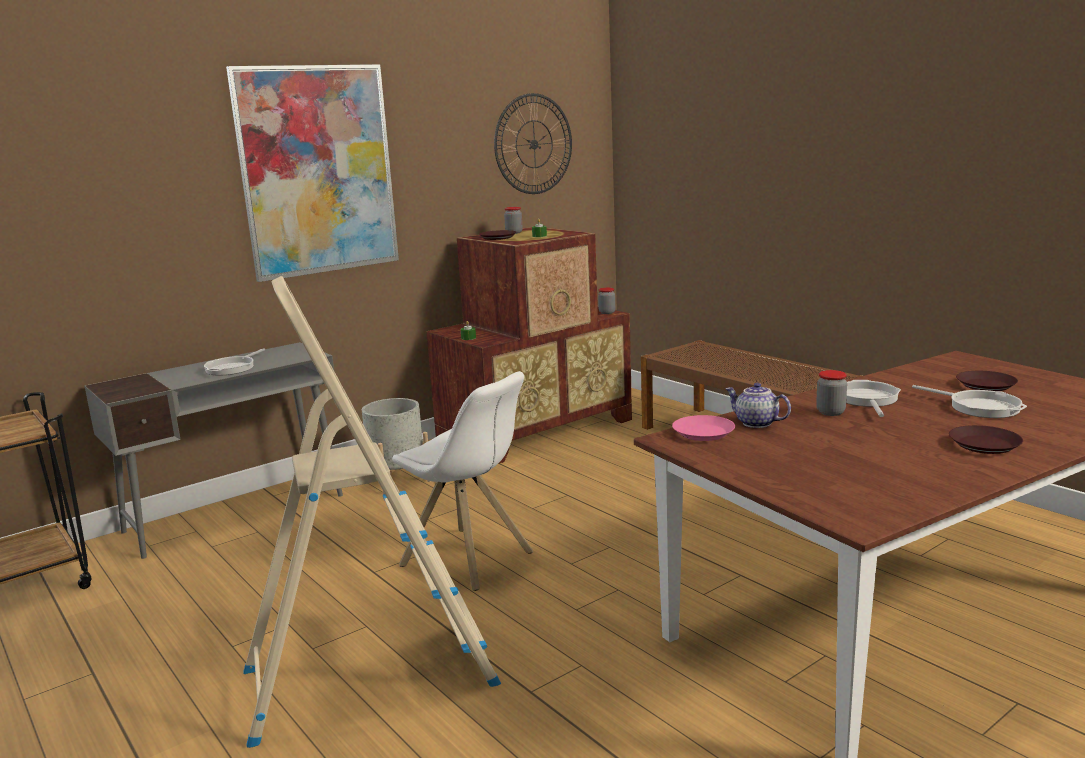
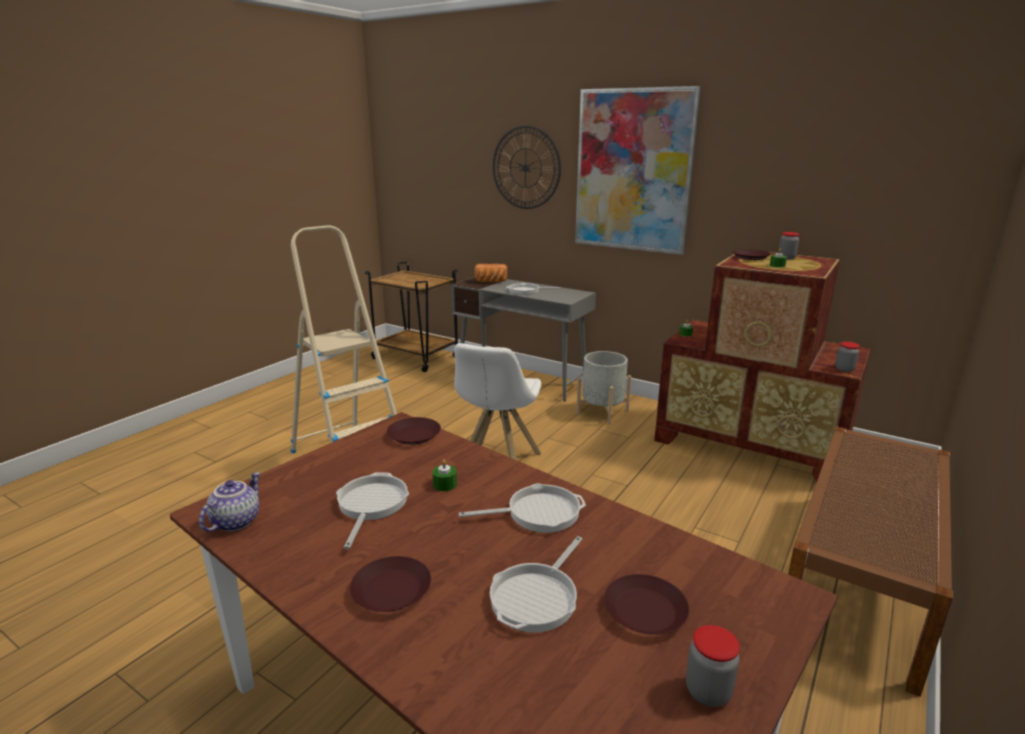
camera: 70 degrees right, 5 degrees up
wall clock [494,93,572,194] -> wall clock moved to [493,125,561,209]
pink plate [672,415,735,441] -> brown plate [387,417,441,445]
teapot [725,383,791,428] -> teapot moved to [199,472,261,532]
jar [816,370,847,416] -> jar moved to [686,625,740,707]
none -> frying pan [336,472,409,549]
none -> green candle [432,460,457,491]
none -> bread [475,264,508,282]

